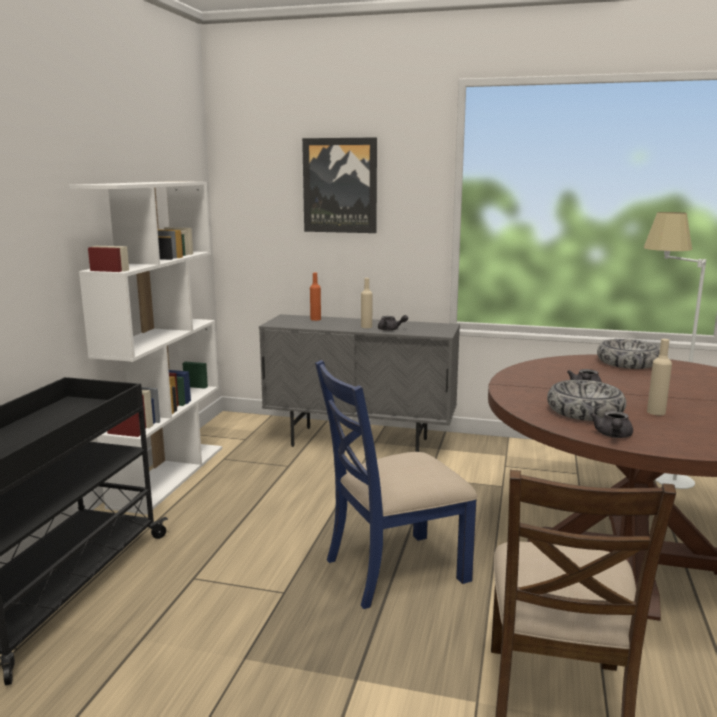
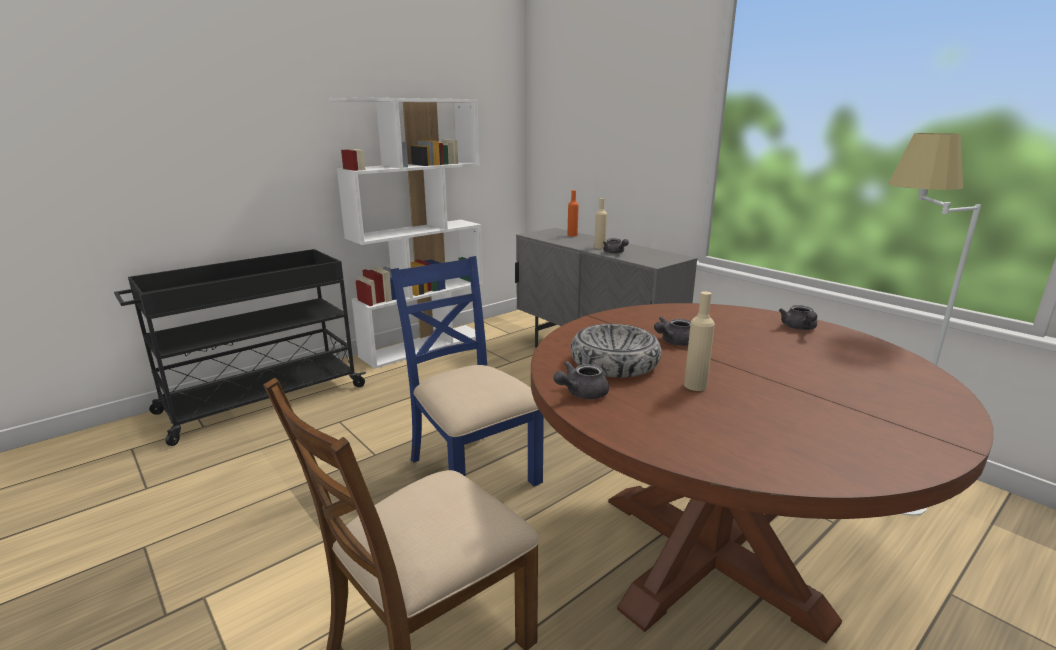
camera: 35 degrees right, 5 degrees up
picture [302,137,377,233] -> none
blue chair [315,360,478,609] -> blue chair turned 45 degrees clockwise [391,256,544,486]
bowl [597,339,660,369] -> grey teapot [779,305,817,330]

